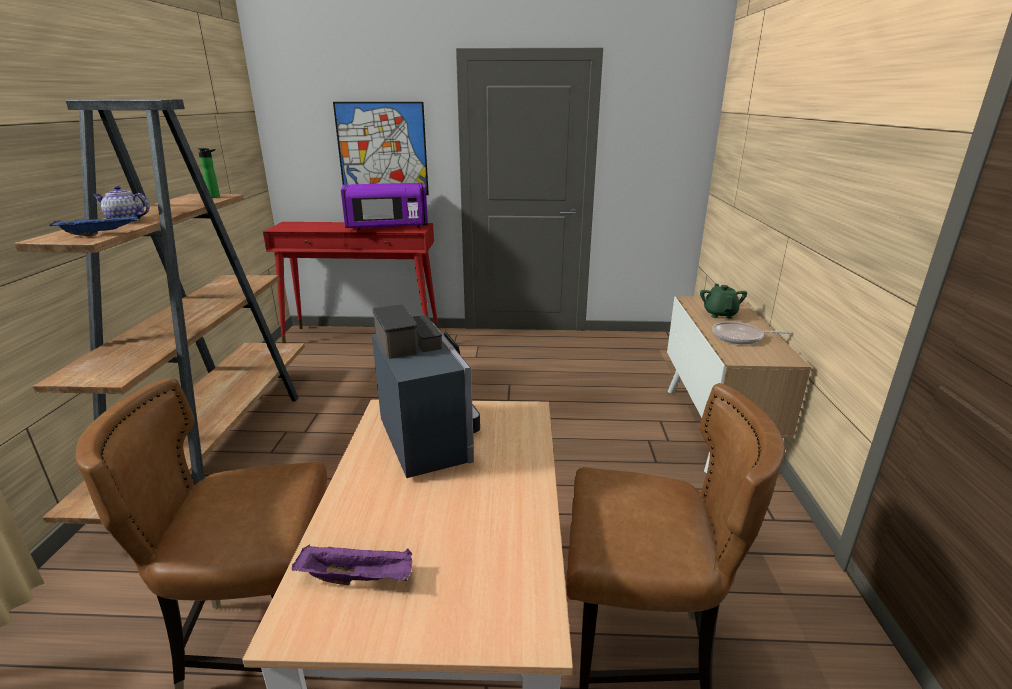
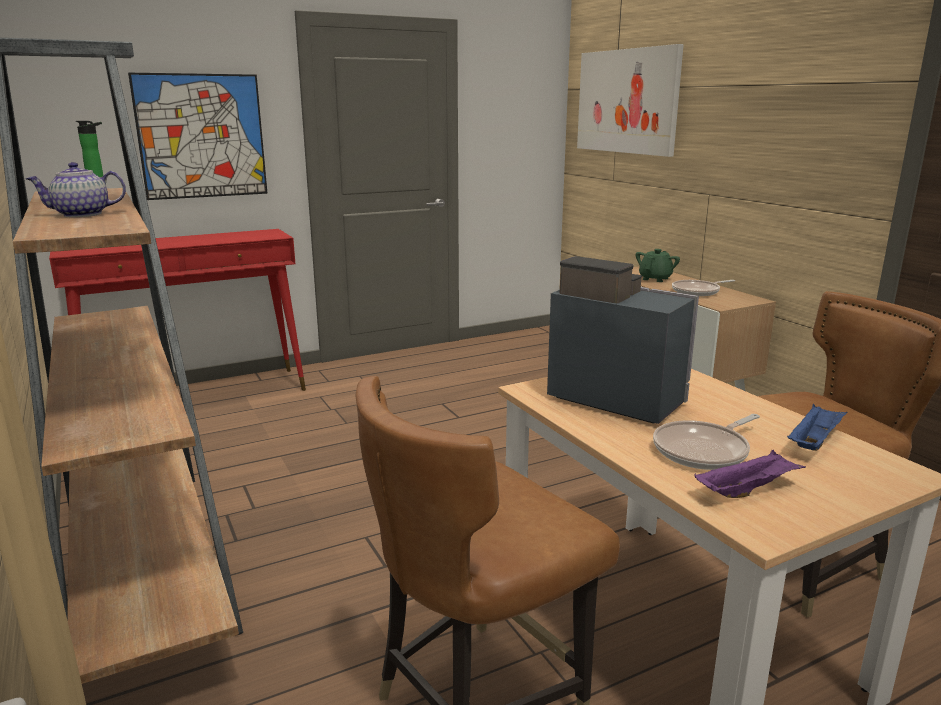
camera: 30 degrees left, 5 degrees down
blue tray [49,214,138,236] -> blue tray moved to [788,404,848,451]
purple microwave [341,183,428,230] -> none
green teapot [700,284,747,319] -> green teapot turned 60 degrees clockwise [636,249,680,282]
none -> picture [577,44,684,157]
none -> frying pan [653,414,760,470]

